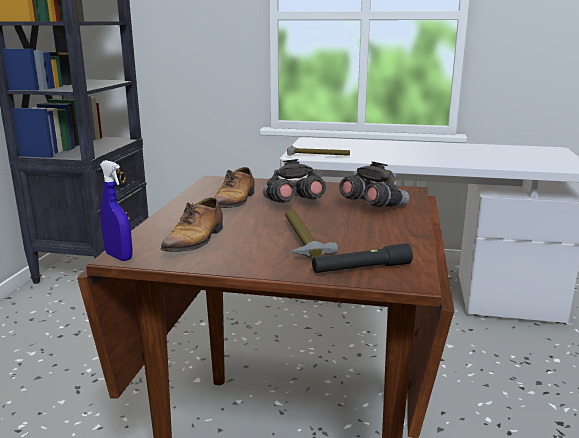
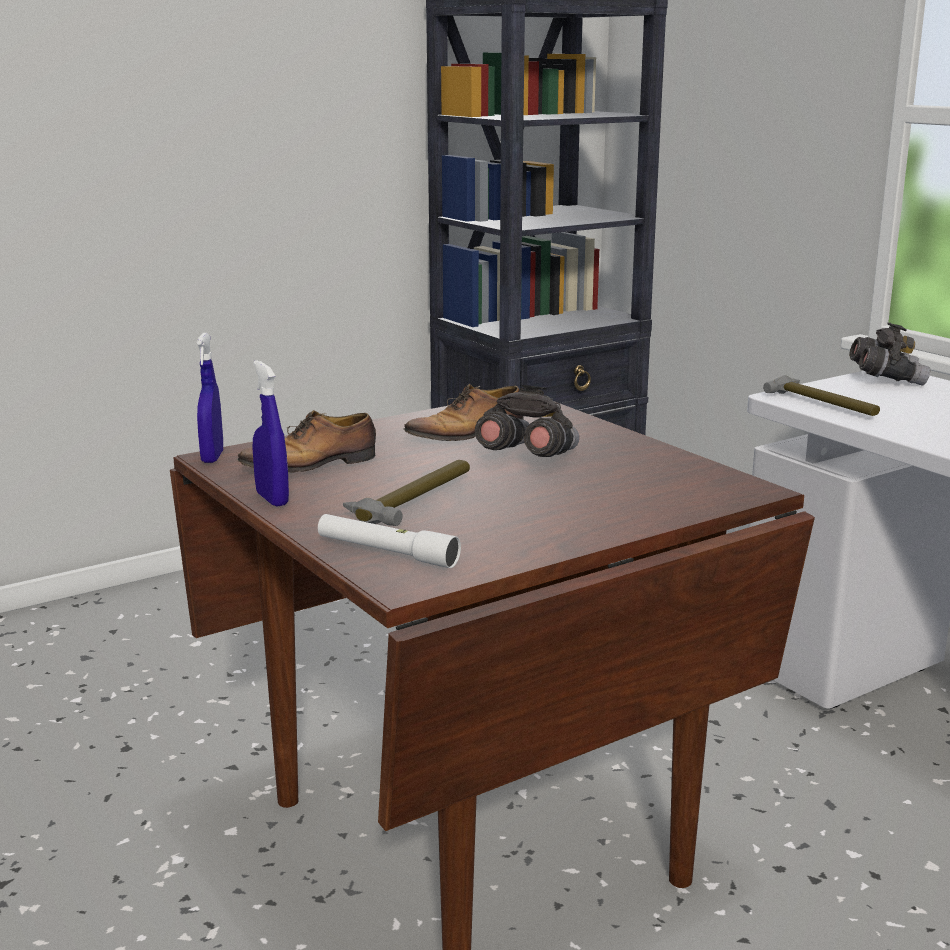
camera: 45 degrees right, 0 degrees up
black flashlight [312,243,413,273] -> white flashlight [318,514,461,568]
grey binoculars [339,162,409,207] -> grey binoculars moved to [849,322,931,386]
none -> blue spray bottle [253,360,289,507]

